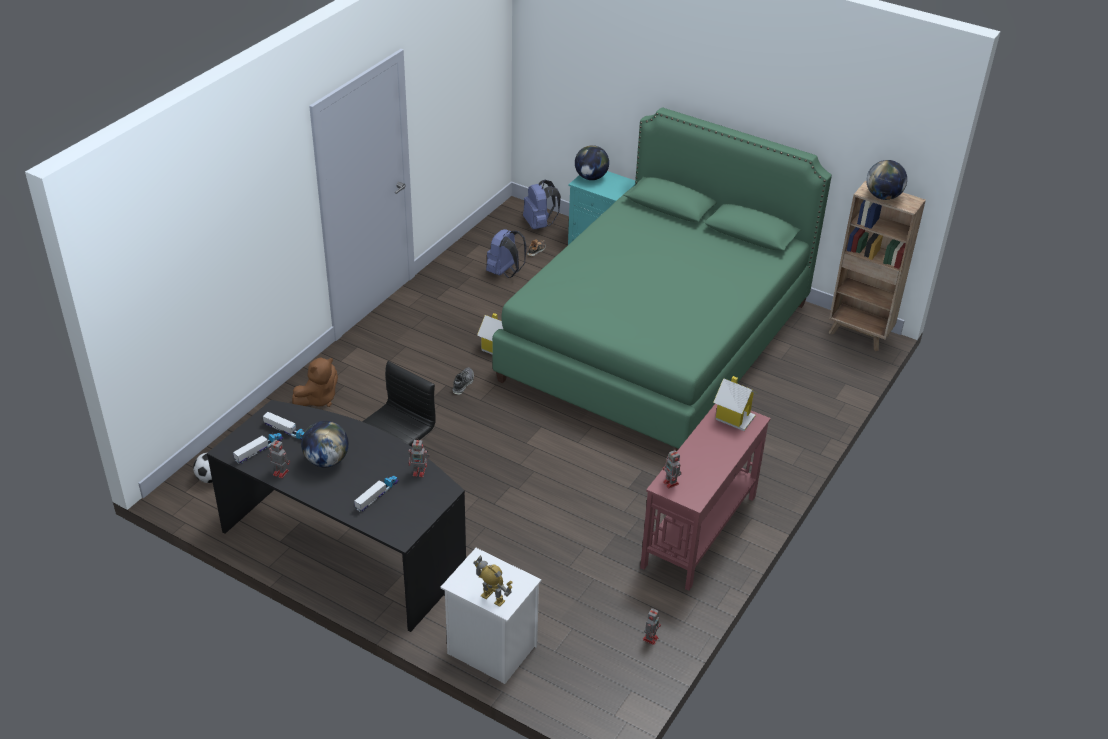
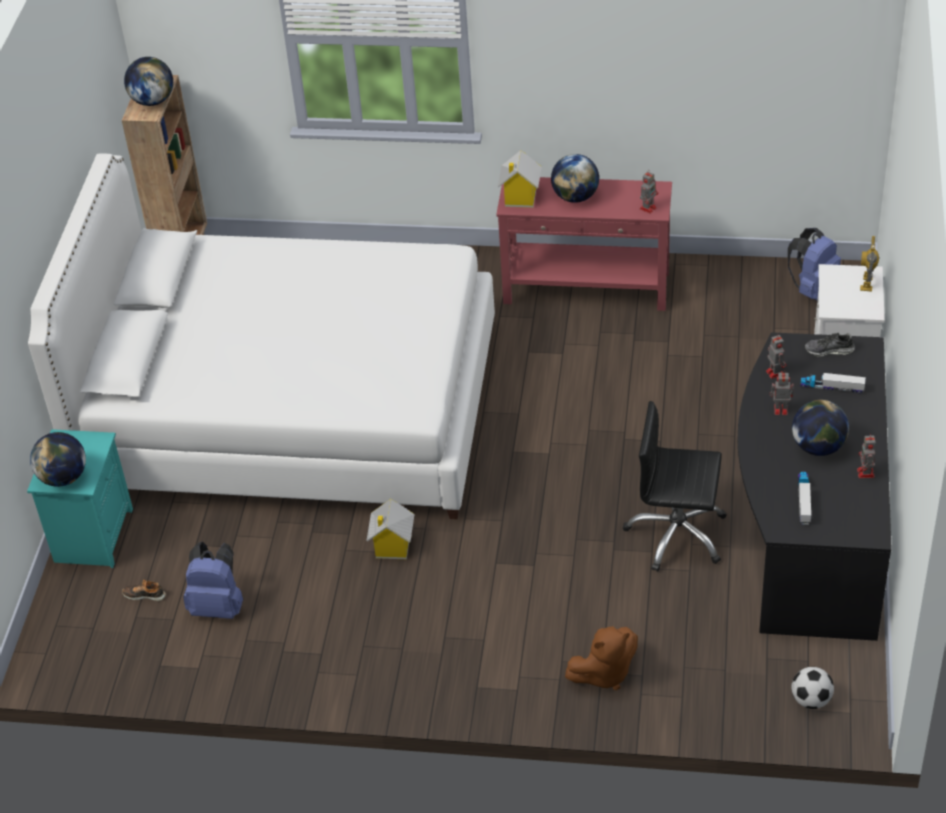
camera: 110 degrees left, 5 degrees up
toy truck [233,433,283,464] -> none
brown plush toy [292,357,338,407] -> brown plush toy turned 135 degrees clockwise [565,626,638,690]
shoe [453,368,474,395] -> shoe moved to [805,333,855,356]
green bed [492,108,832,451] -> white bed [28,153,495,519]
blue backpack [523,180,561,230] -> blue backpack moved to [788,228,841,300]
toy robot [643,608,661,645] -> toy robot moved to [769,371,794,415]
none -> globe [551,154,599,203]

